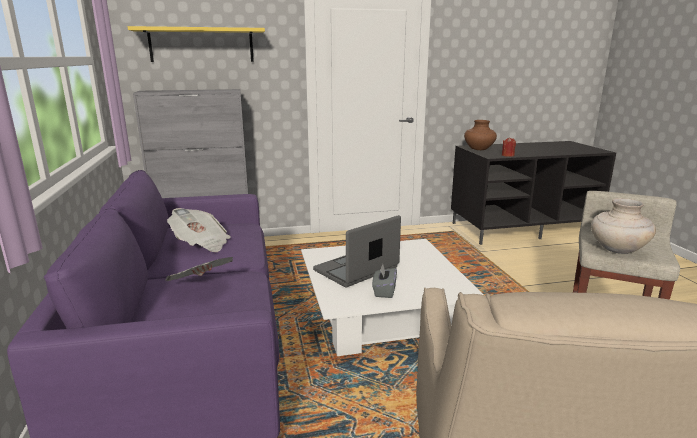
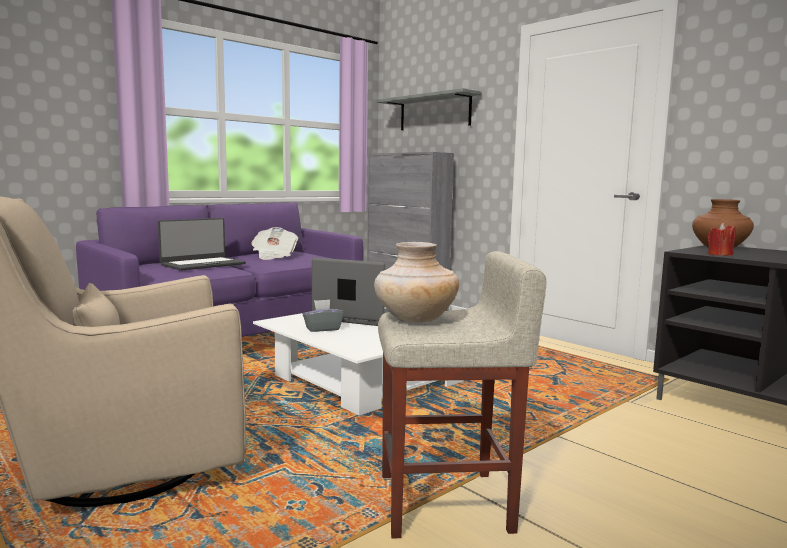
camera: 60 degrees right, 10 degrees down
yellow shelf [128,26,265,62] -> grey shelf [377,88,482,130]
newspaper [165,257,233,281] -> laptop [158,218,246,271]

